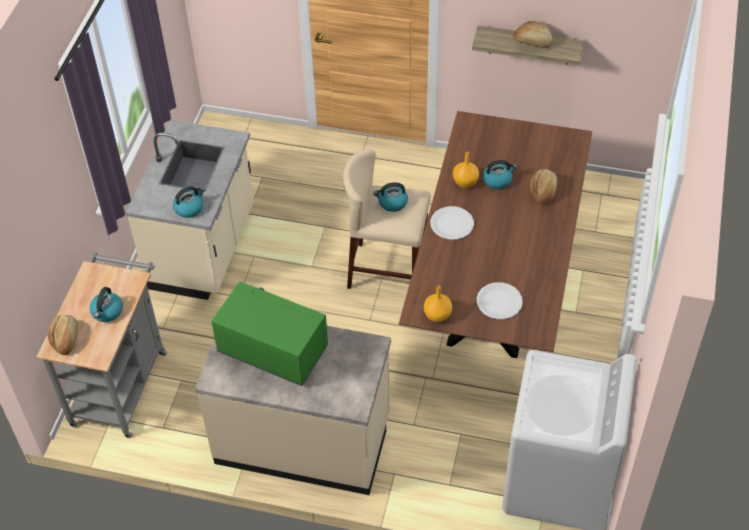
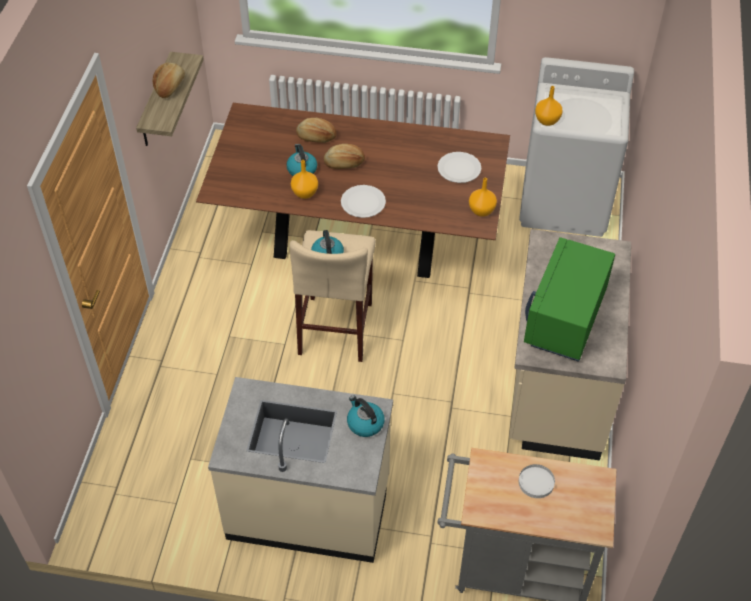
camera: 95 degrees left, 0 degrees up
bread [48,315,78,355] -> bread moved to [324,144,365,169]
kettle [90,287,123,322] -> white plate [519,464,555,498]
none -> orange vase [535,86,563,126]

